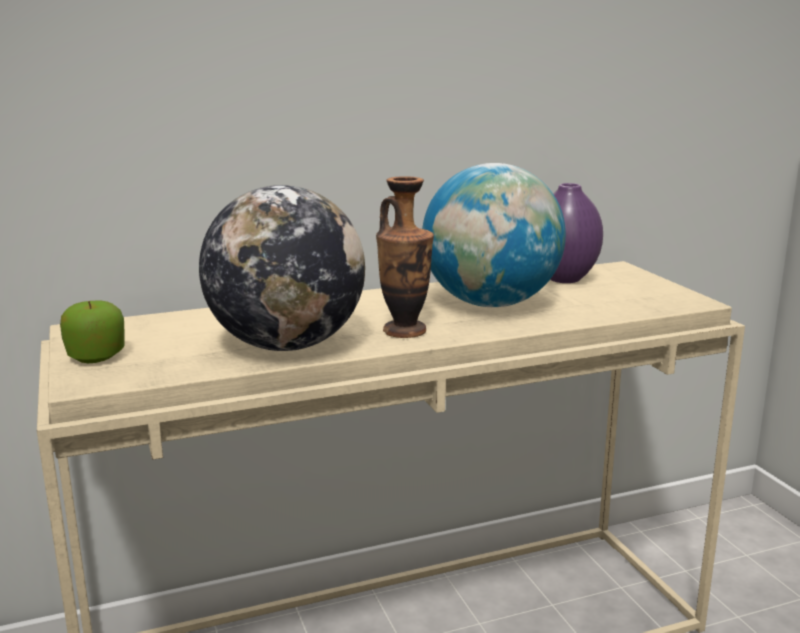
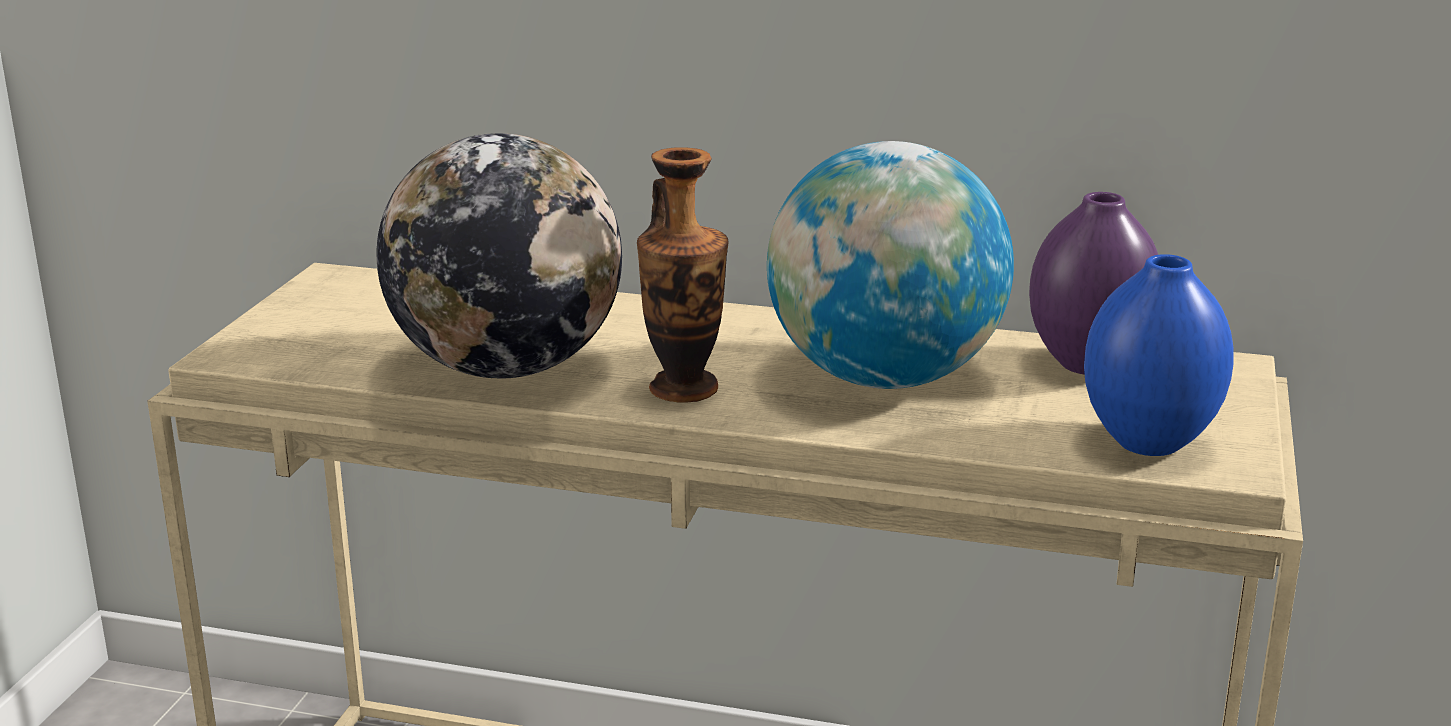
camera: 35 degrees right, 5 degrees up
apple [60,300,124,363] -> none
none -> blue vase [1084,254,1234,456]

